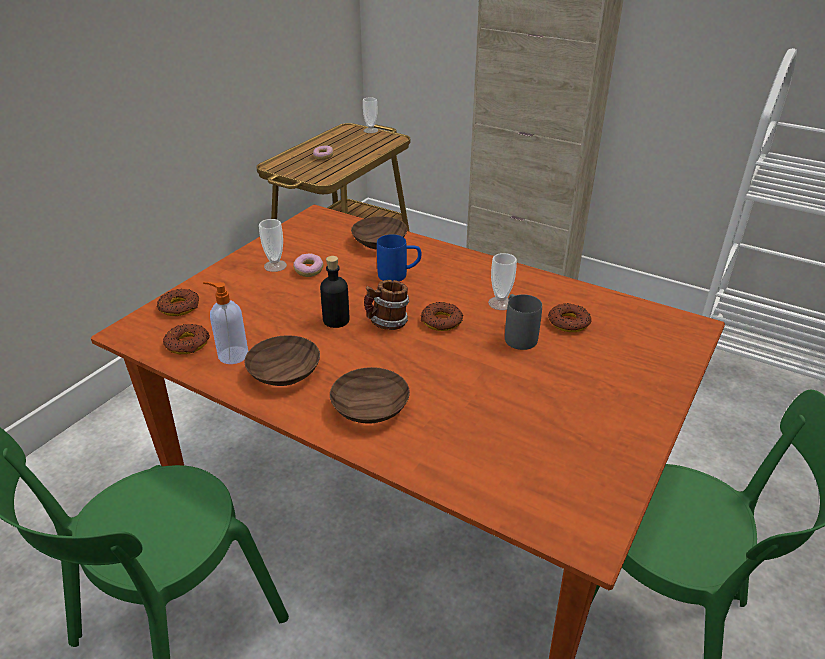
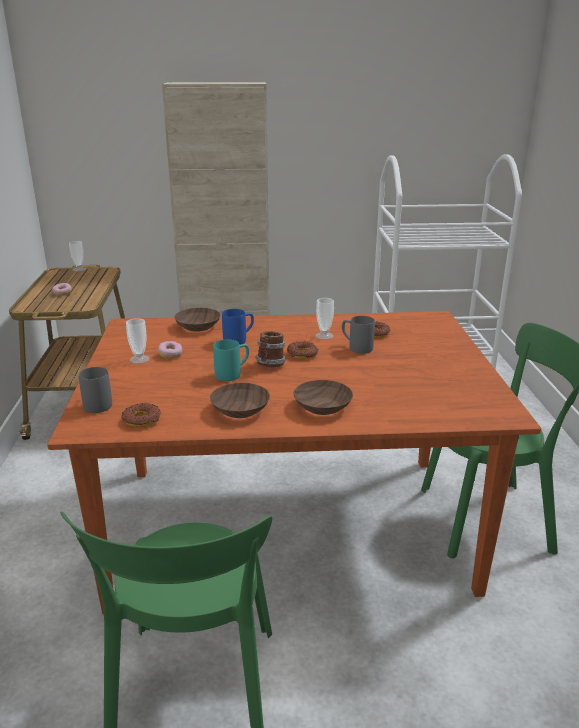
camera: 35 degrees left, 10 degrees down
donut [157,289,199,316] -> grey mug [78,367,112,413]
soap dispenser [203,282,248,364] -> none
black bottle [320,256,349,328] -> turquoise mug [213,339,249,381]

